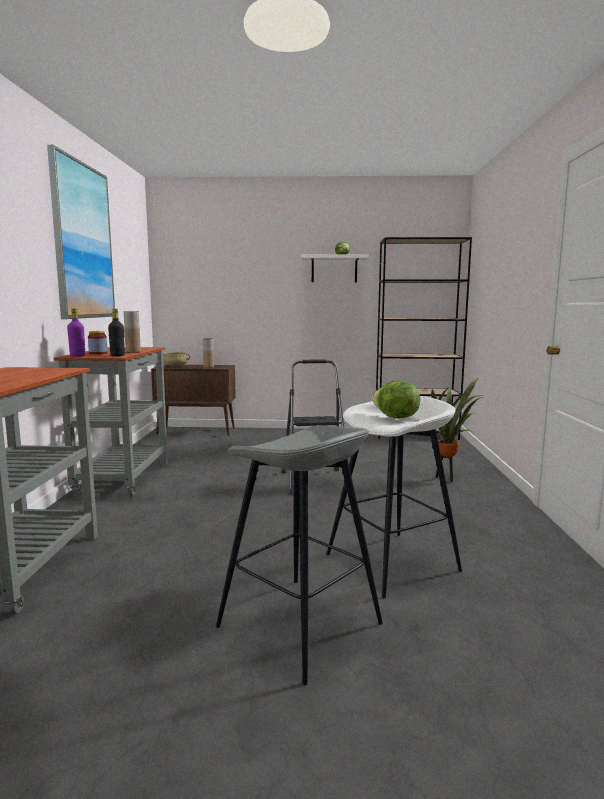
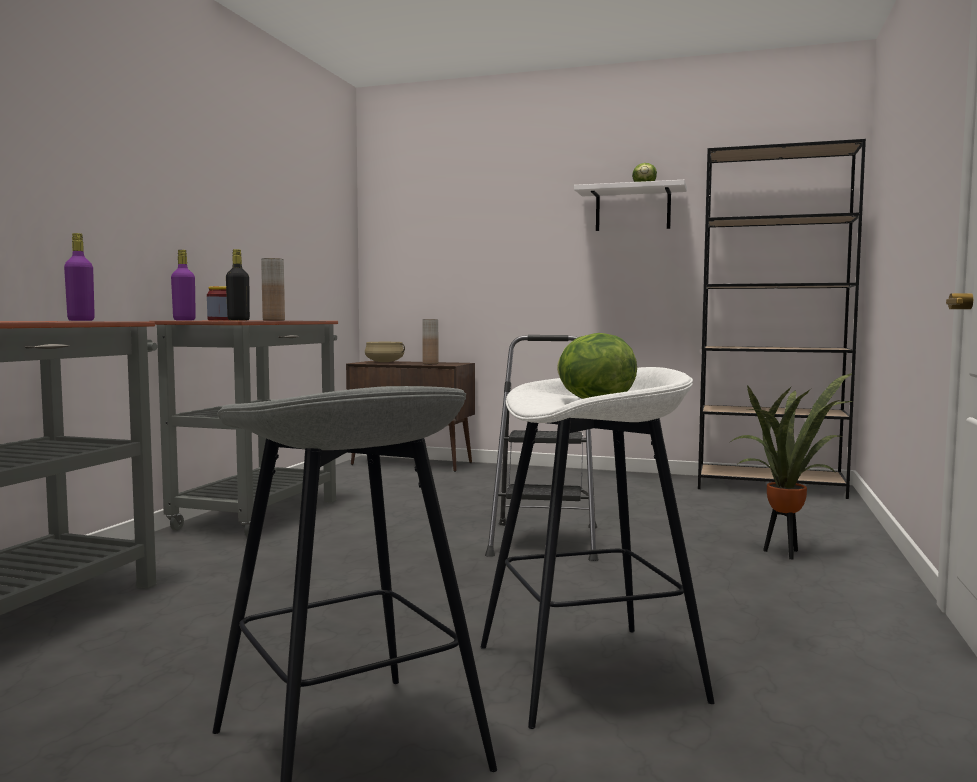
camera: 15 degrees right, 5 degrees down
picture [47,145,115,319] -> none
none -> purple bottle [64,233,95,321]

